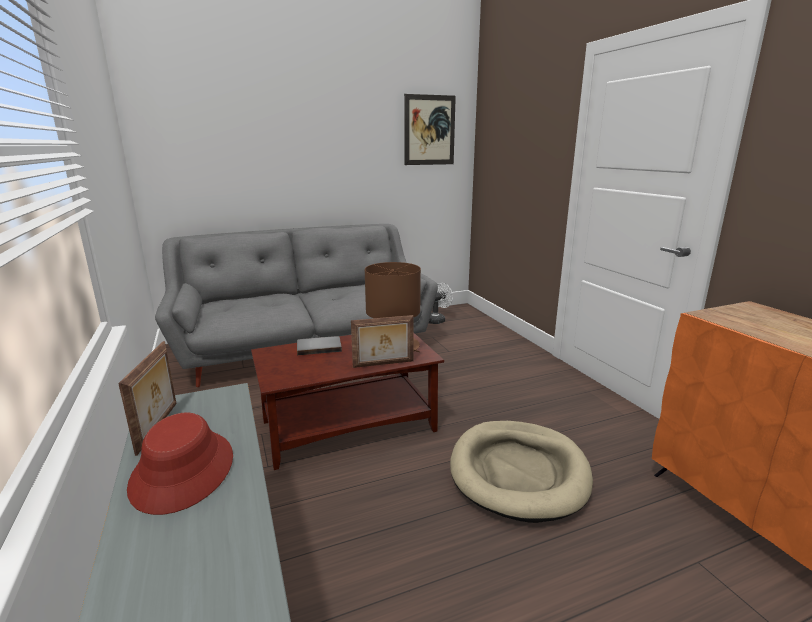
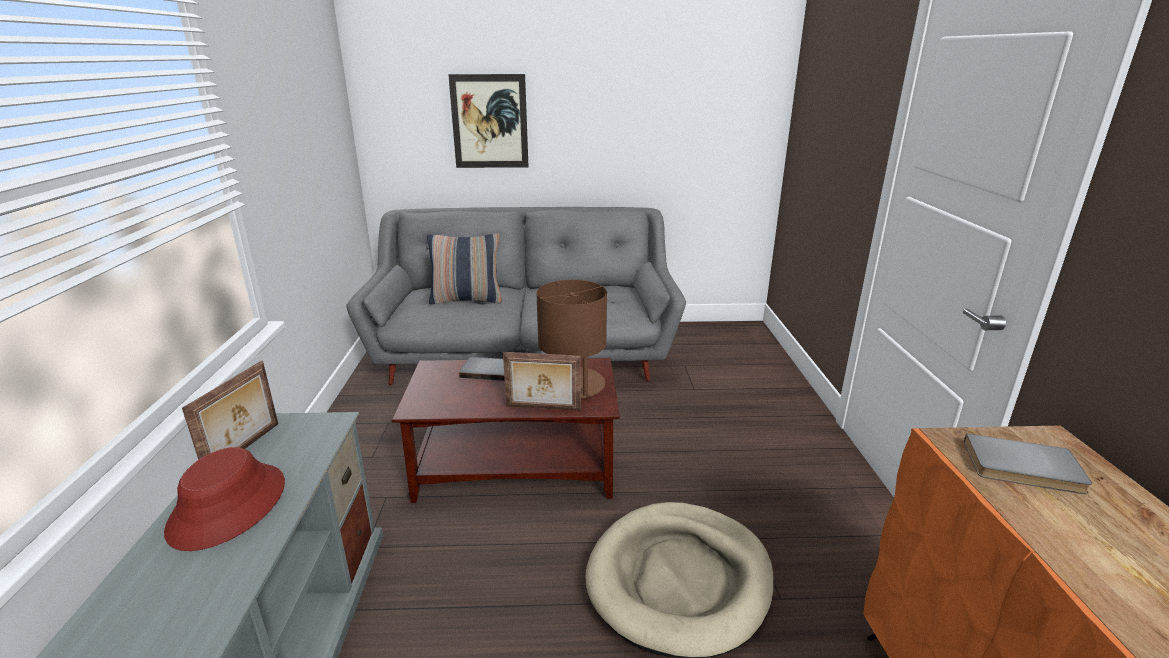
camera: 20 degrees right, 5 degrees up
picture [404,94,456,165] -> picture moved to [448,74,529,168]
white fan [429,283,453,324] -> none
none -> pillow [427,233,502,304]
none -> grey book [964,433,1092,494]

